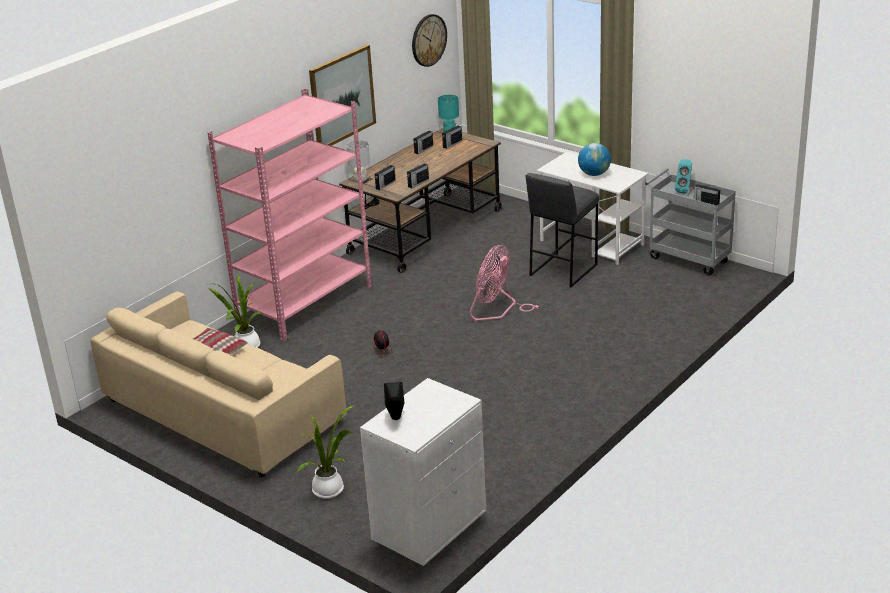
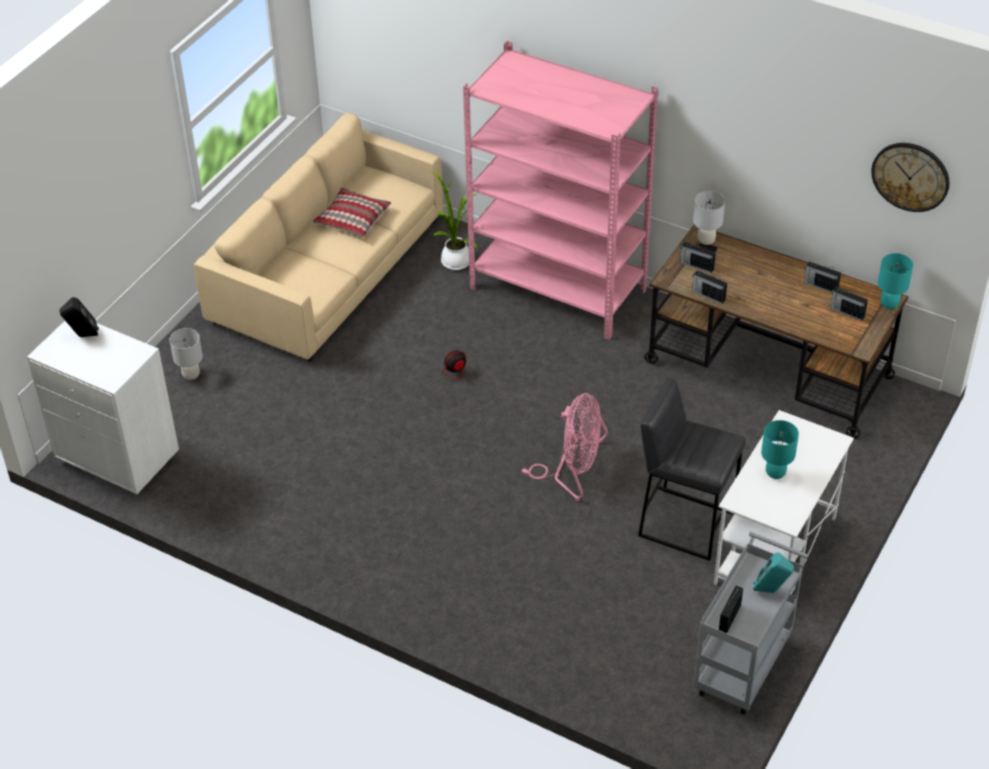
camera: 80 degrees right, 15 degrees up
potted plant [297,405,355,499] -> grey table lamp [170,328,203,380]
picture [309,45,376,146] -> none
pink fan [470,245,540,322] -> pink fan turned 90 degrees clockwise [521,393,608,501]
globe [578,143,611,176] -> turquoise table lamp [761,420,799,479]

